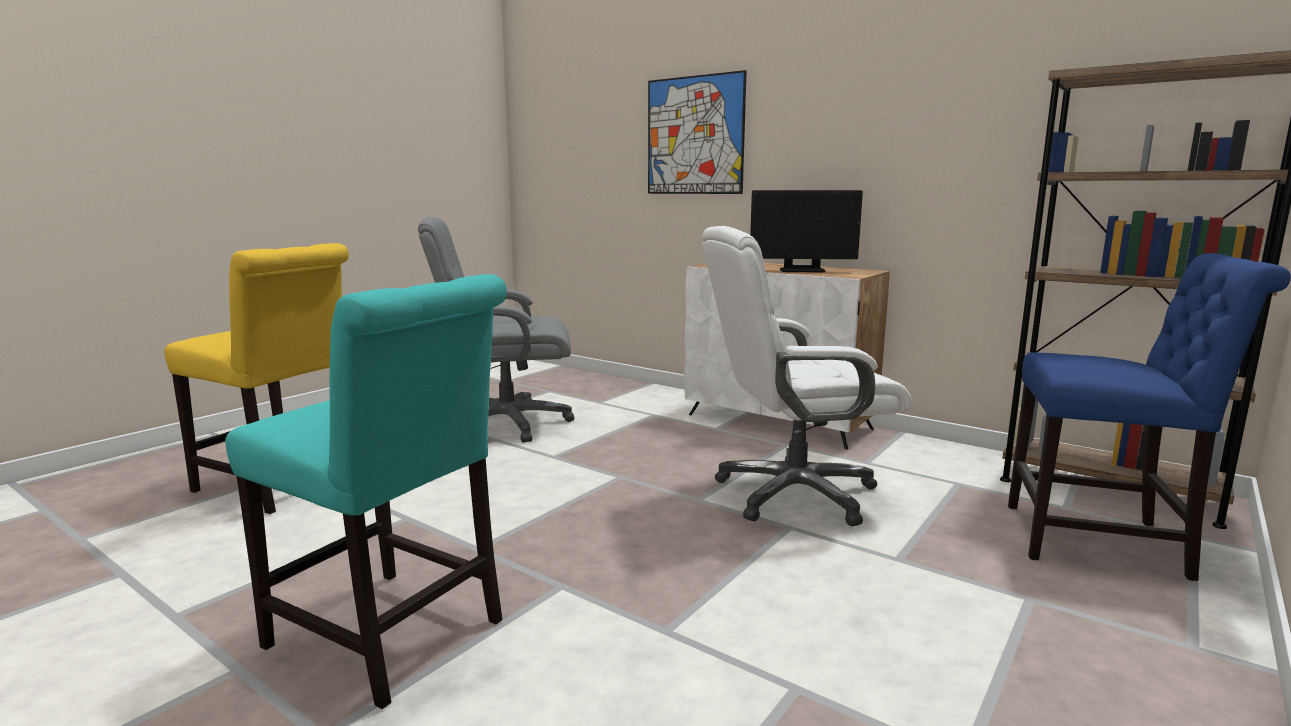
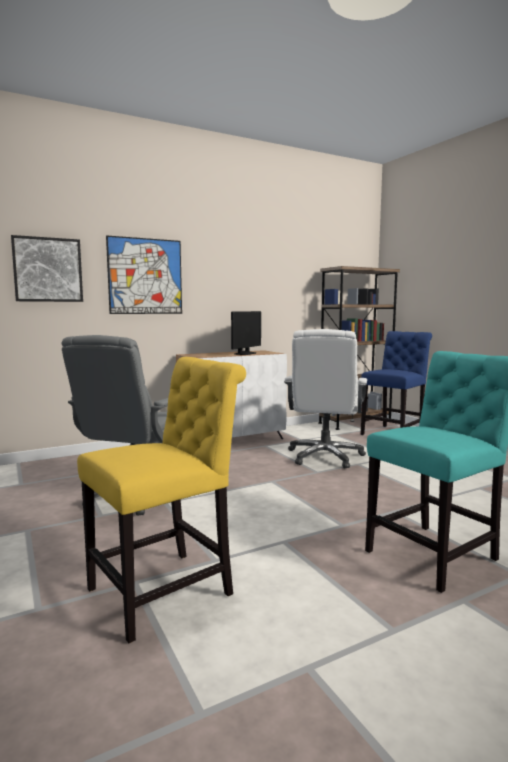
camera: 65 degrees left, 5 degrees down
none -> picture [11,235,83,302]

